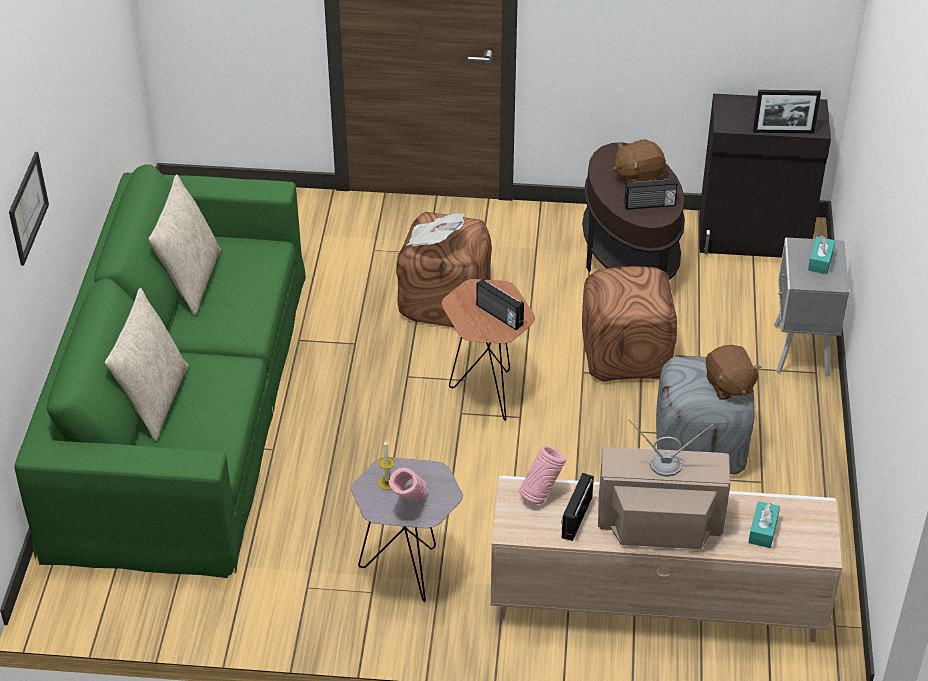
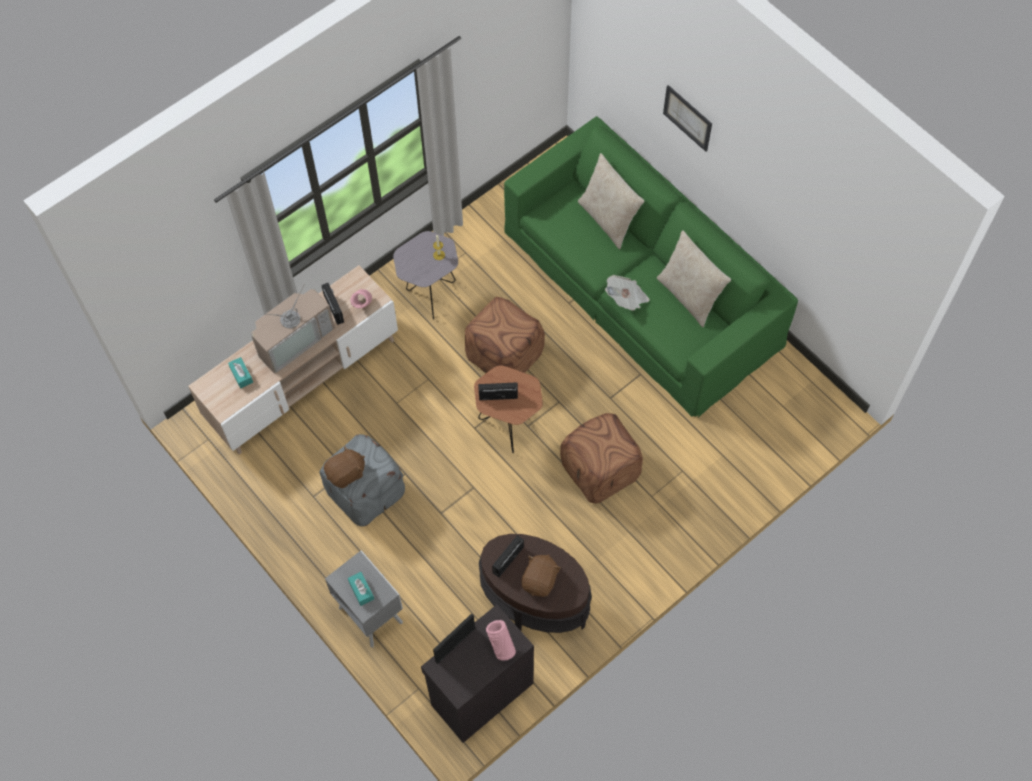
camera: 135 degrees right, 20 degrees up
pink vase [389,468,427,502] -> pink vase moved to [486,620,516,661]
newspaper [406,214,465,246] -> newspaper moved to [605,275,649,311]
brown ottoman [582,266,677,381] -> brown ottoman moved to [465,297,545,373]
brown plush toy [706,345,761,400] -> brown plush toy turned 120 degrees clockwise [324,446,365,488]

